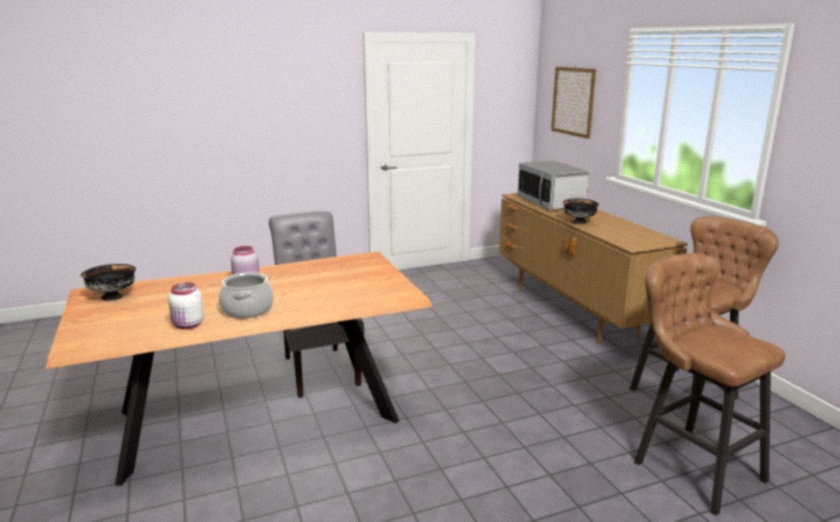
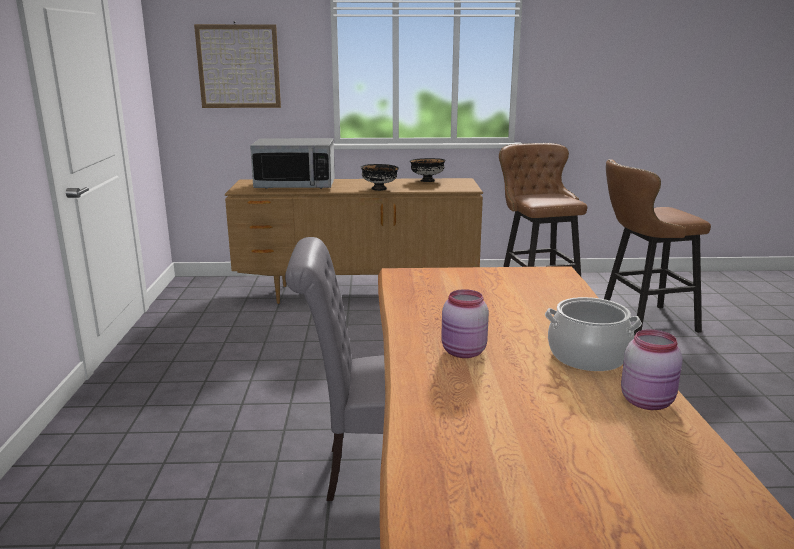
camera: 70 degrees left, 0 degrees up
black bowl [81,264,136,301] -> black bowl moved to [410,158,446,182]
white jar [168,283,204,329] -> pink jar [621,329,683,410]

